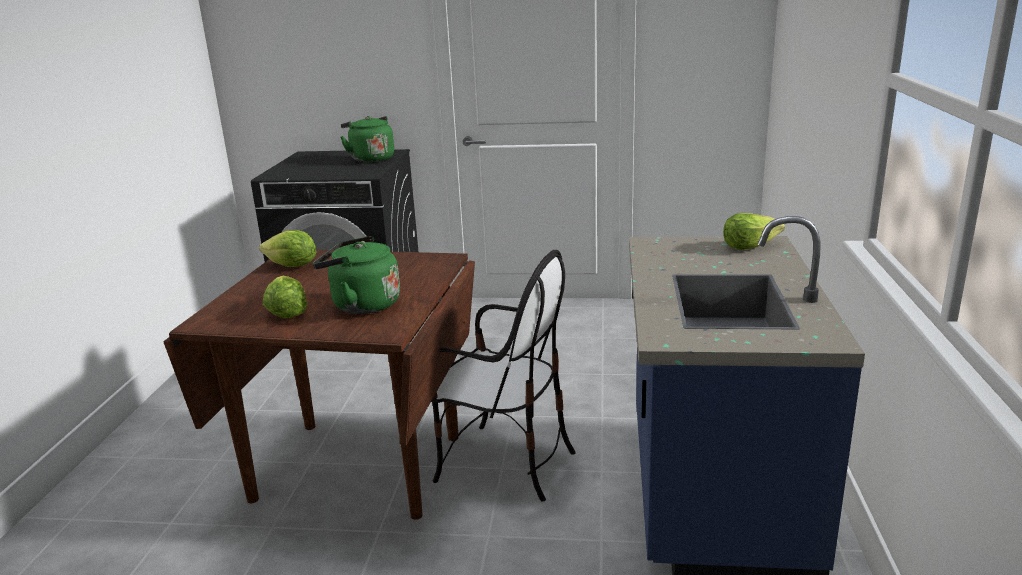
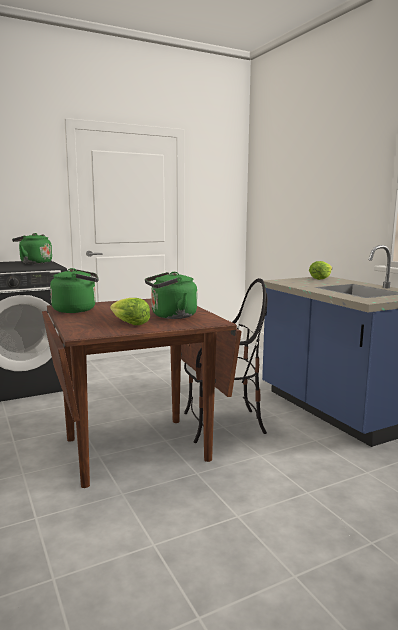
camera: 35 degrees left, 10 degrees down
lettuce [259,230,317,267] -> green kettle [50,268,99,313]

